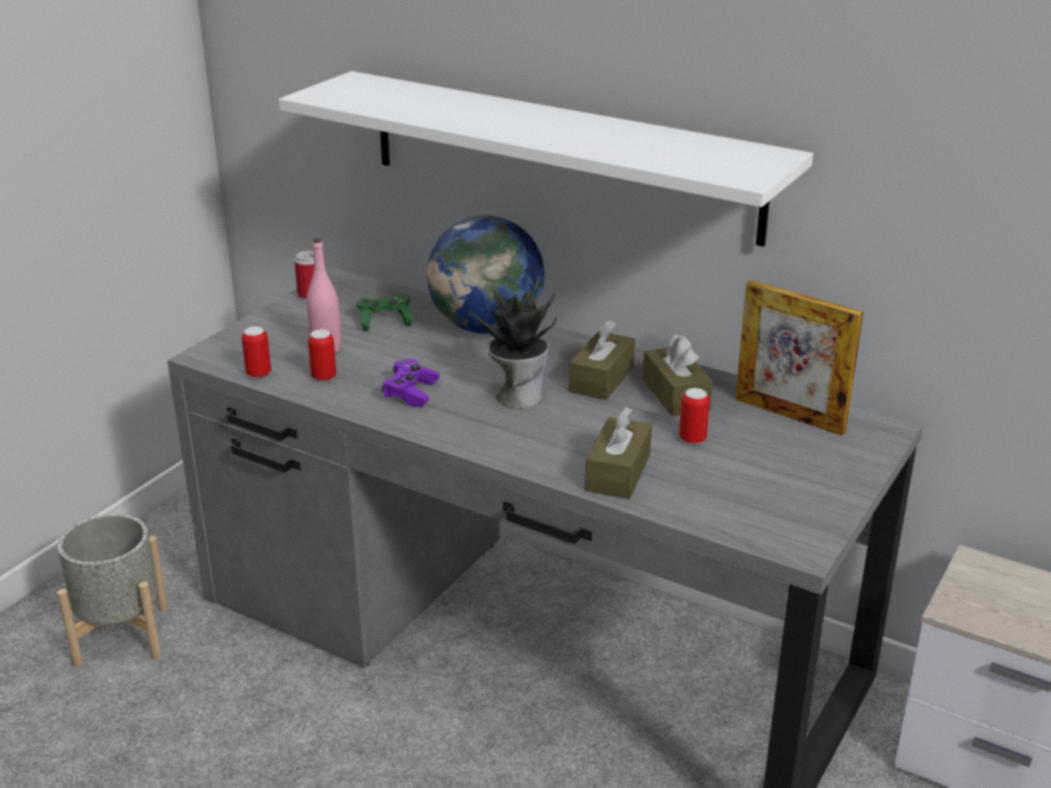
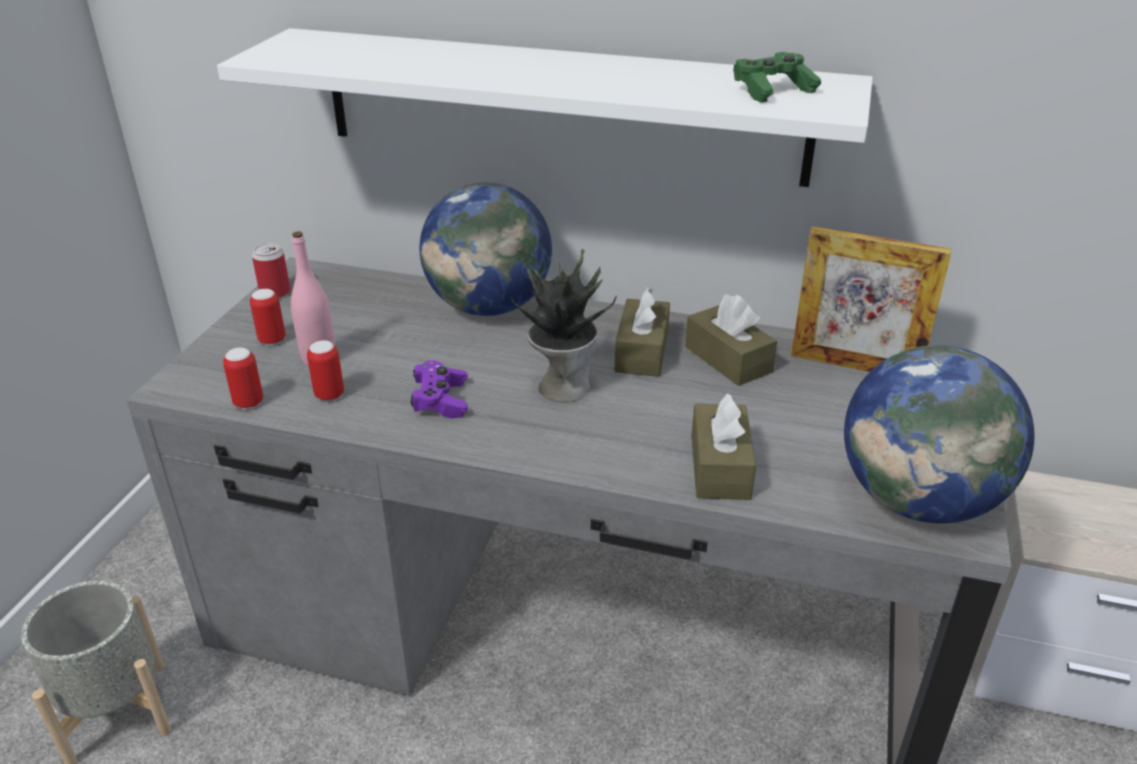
camera: 15 degrees left, 5 degrees up
green game controller [356,294,414,331] -> green game controller moved to [733,52,821,103]
can [679,388,710,445] -> can moved to [250,289,286,345]
none -> globe [844,345,1034,524]

